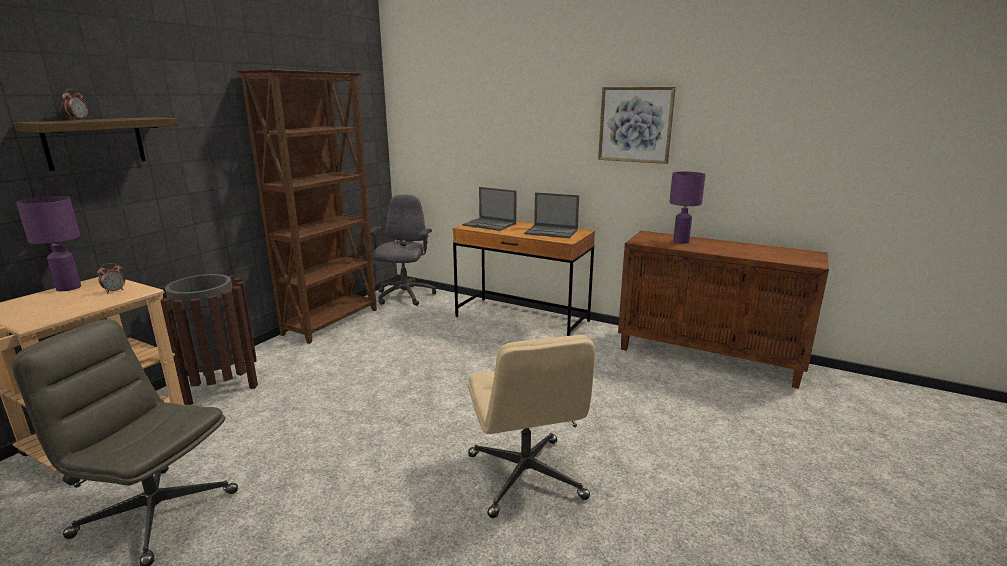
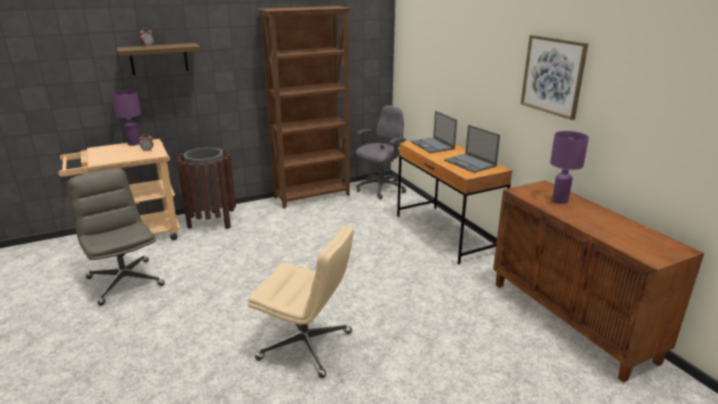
camera: 35 degrees right, 5 degrees up
beige office chair [468,335,595,518] -> beige office chair turned 90 degrees counterclockwise [248,226,354,378]

